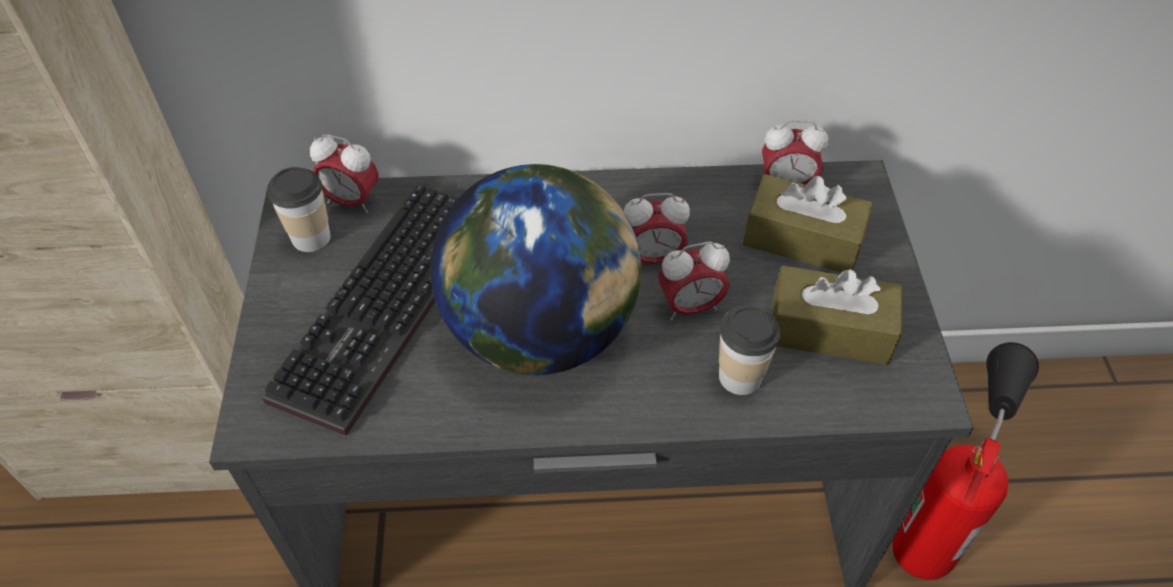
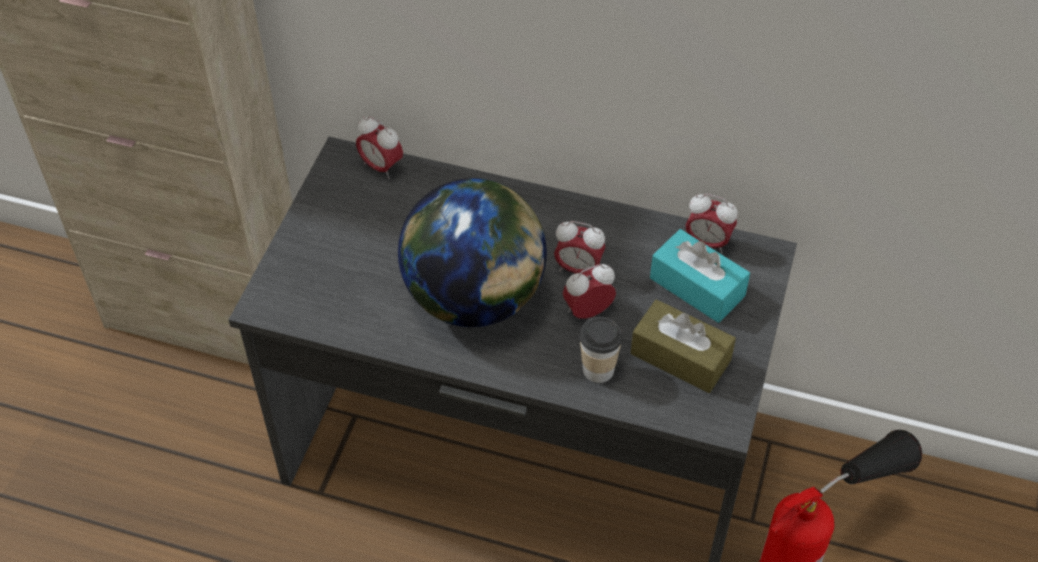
camera: 20 degrees right, 0 degrees up
keyboard [262,184,459,436] -> none
cup [267,167,331,252] -> none
alarm clock [658,242,730,320] -> alarm clock turned 150 degrees clockwise [562,264,616,319]
brown tissue box [743,174,873,273] -> turquoise tissue box [650,229,750,323]

